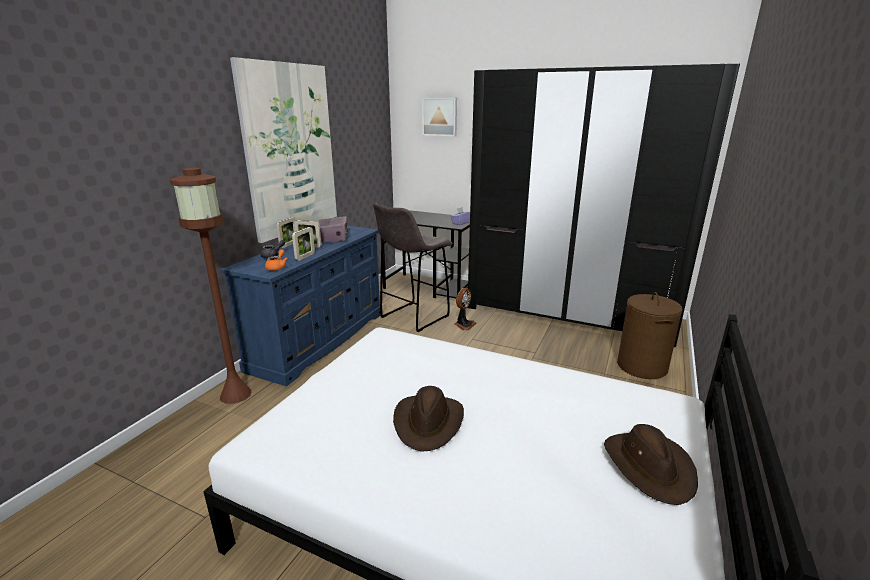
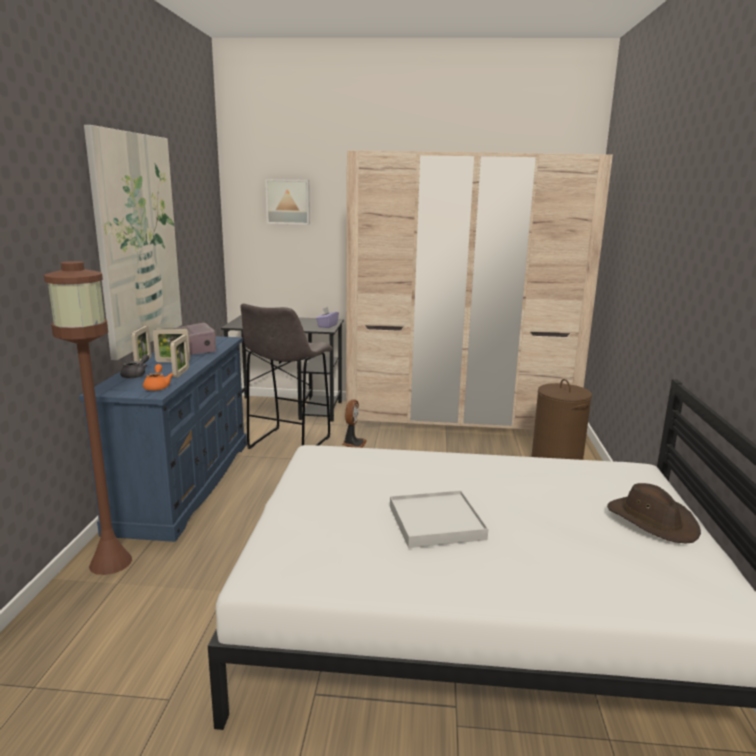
camera: 20 degrees left, 5 degrees down
brown hat [393,386,464,452] -> white tray [390,490,488,548]
black wardrobe [467,64,740,347] -> beige wardrobe [346,151,613,430]

